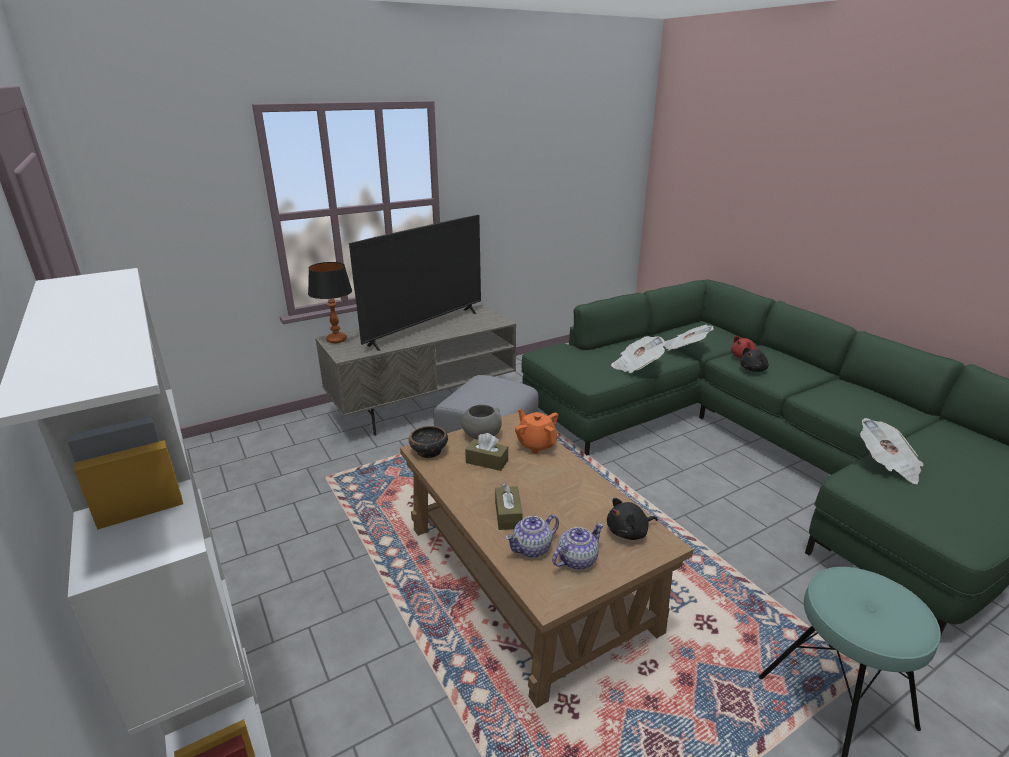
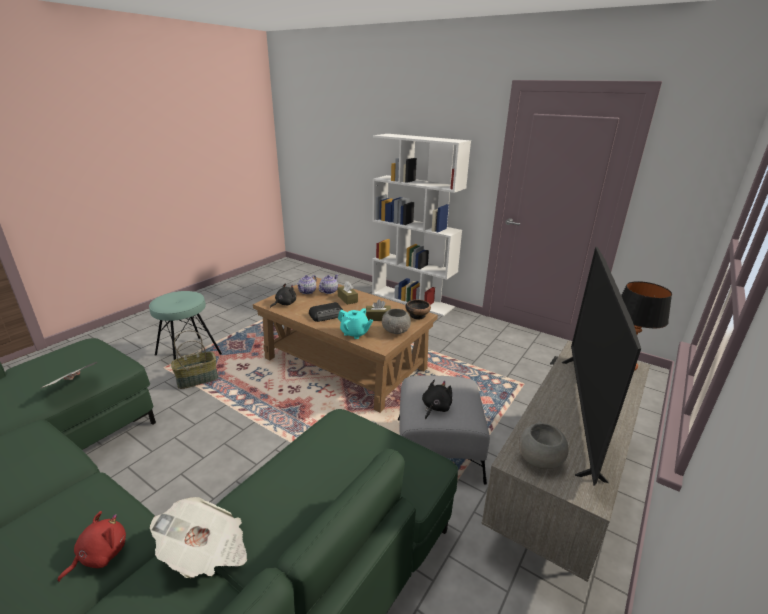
camera: 155 degrees right, 0 degrees up
orange teapot [515,409,558,454] -> turquoise teapot [338,308,373,339]
newspaper [611,336,665,373] -> none
black plush toy [740,347,769,372] -> black plush toy moved to [422,380,452,419]
none -> basket [171,330,218,389]
none -> radio [309,302,344,322]
none -> grey bowl [519,421,569,469]

